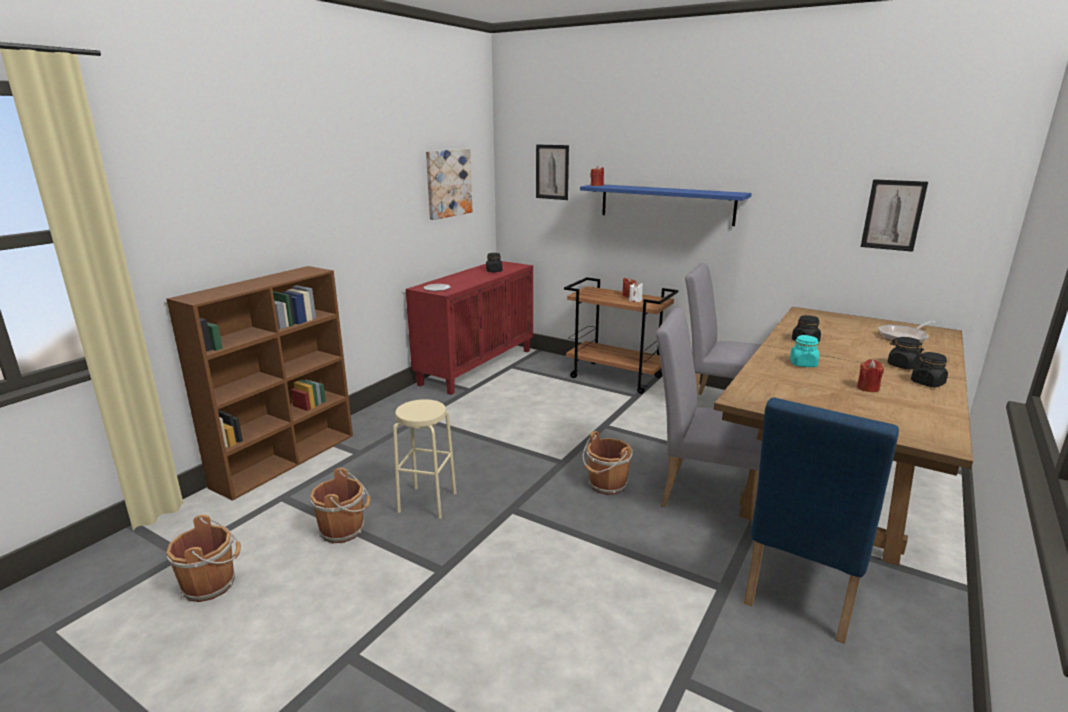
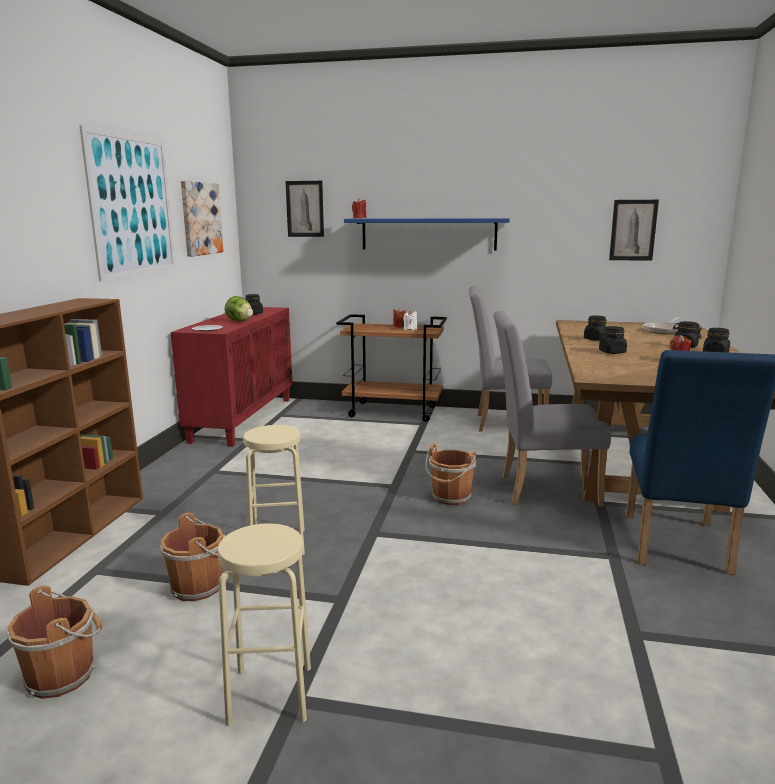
camera: 20 degrees left, 5 degrees down
turquoise jar [790,335,819,367] -> black jar [599,326,627,354]
none -> picture [79,125,176,282]
none -> beige stool [217,523,311,726]
none -> lettuce [224,296,253,322]

